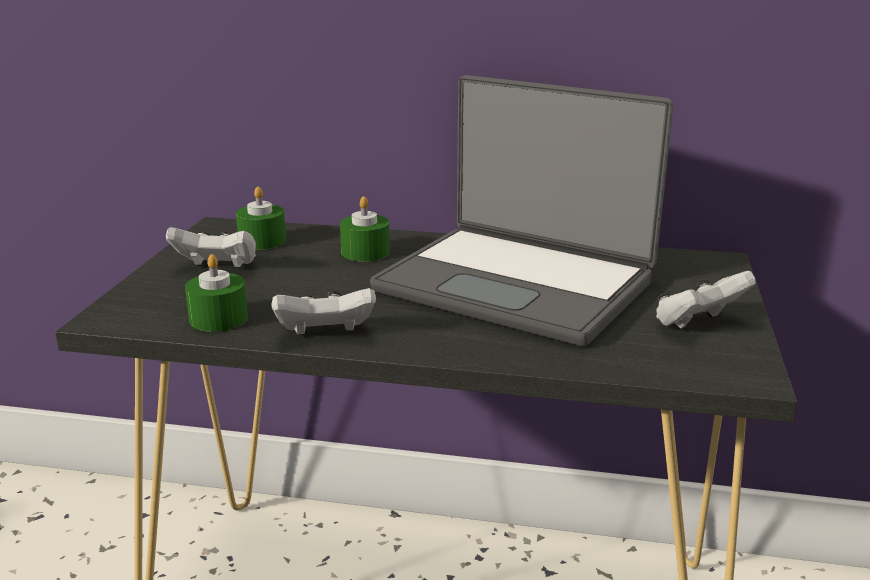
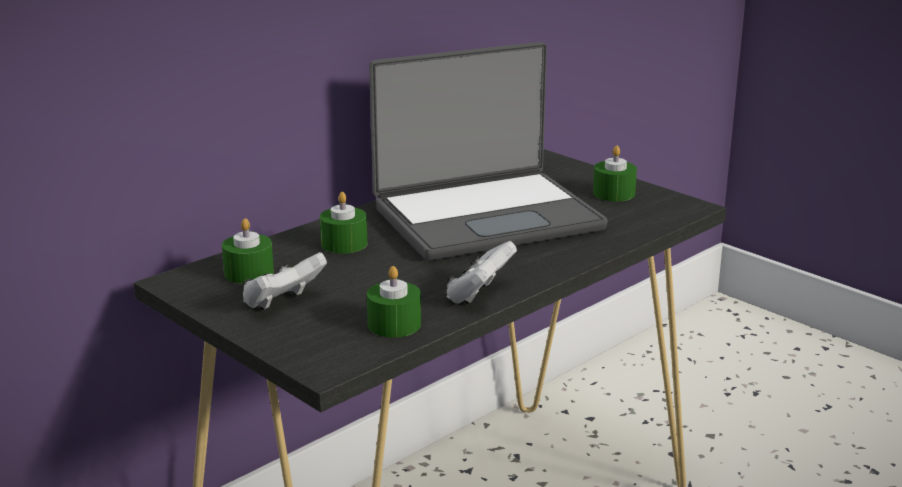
camera: 55 degrees left, 0 degrees up
white game controller [656,271,755,329] -> green candle [593,146,637,202]

